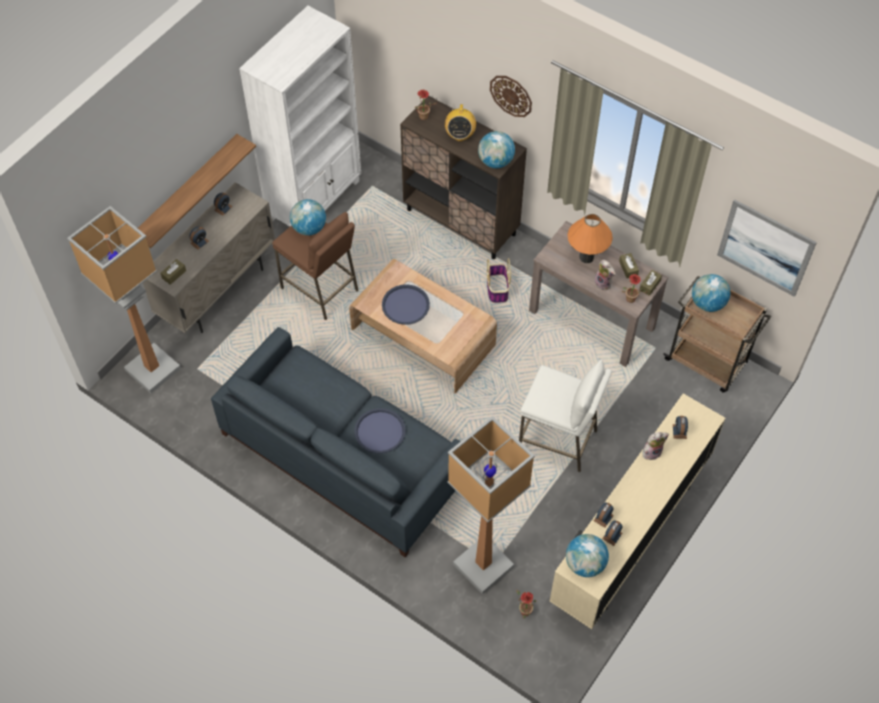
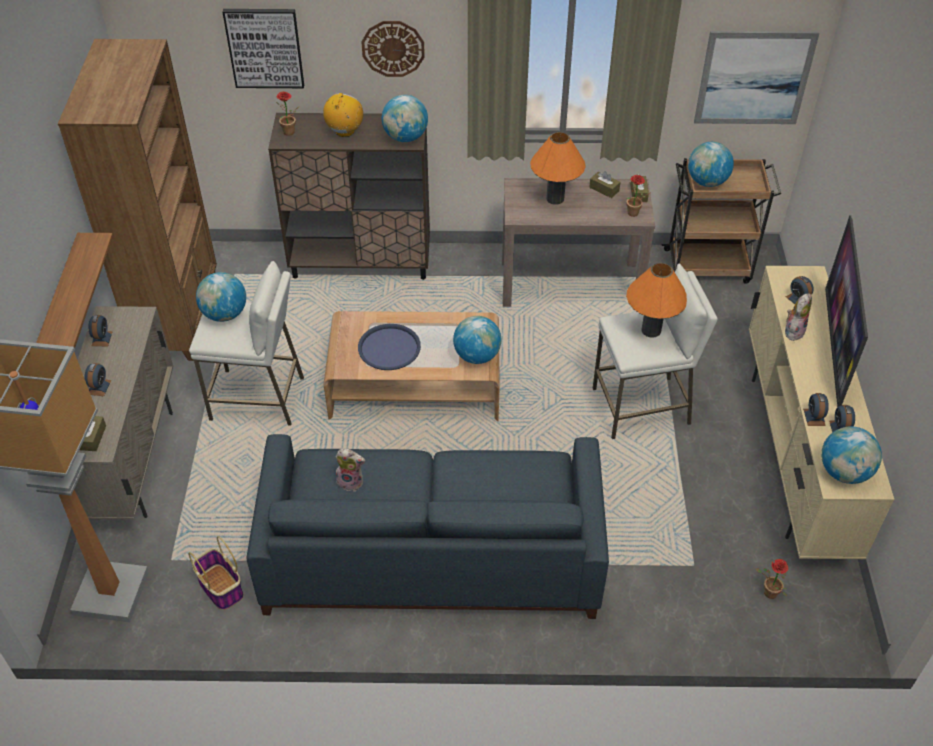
camera: 35 degrees left, 10 degrees down
white bookcase [239,6,361,227] -> brown bookcase [58,39,217,361]
brown stool [272,212,359,320] -> white stool [189,261,304,426]
blue tray [354,408,406,453] -> none
radio [445,104,476,141] -> radio turned 135 degrees counterclockwise [323,93,363,137]
floor lamp [447,416,535,594] -> none
basket [487,258,511,303] -> basket moved to [188,536,244,610]
plush toy [594,260,615,291] -> plush toy moved to [335,448,365,491]
none -> picture [223,9,304,88]
none -> globe [453,316,501,364]
none -> orange table lamp [626,263,687,338]
none -> television [825,215,868,407]

